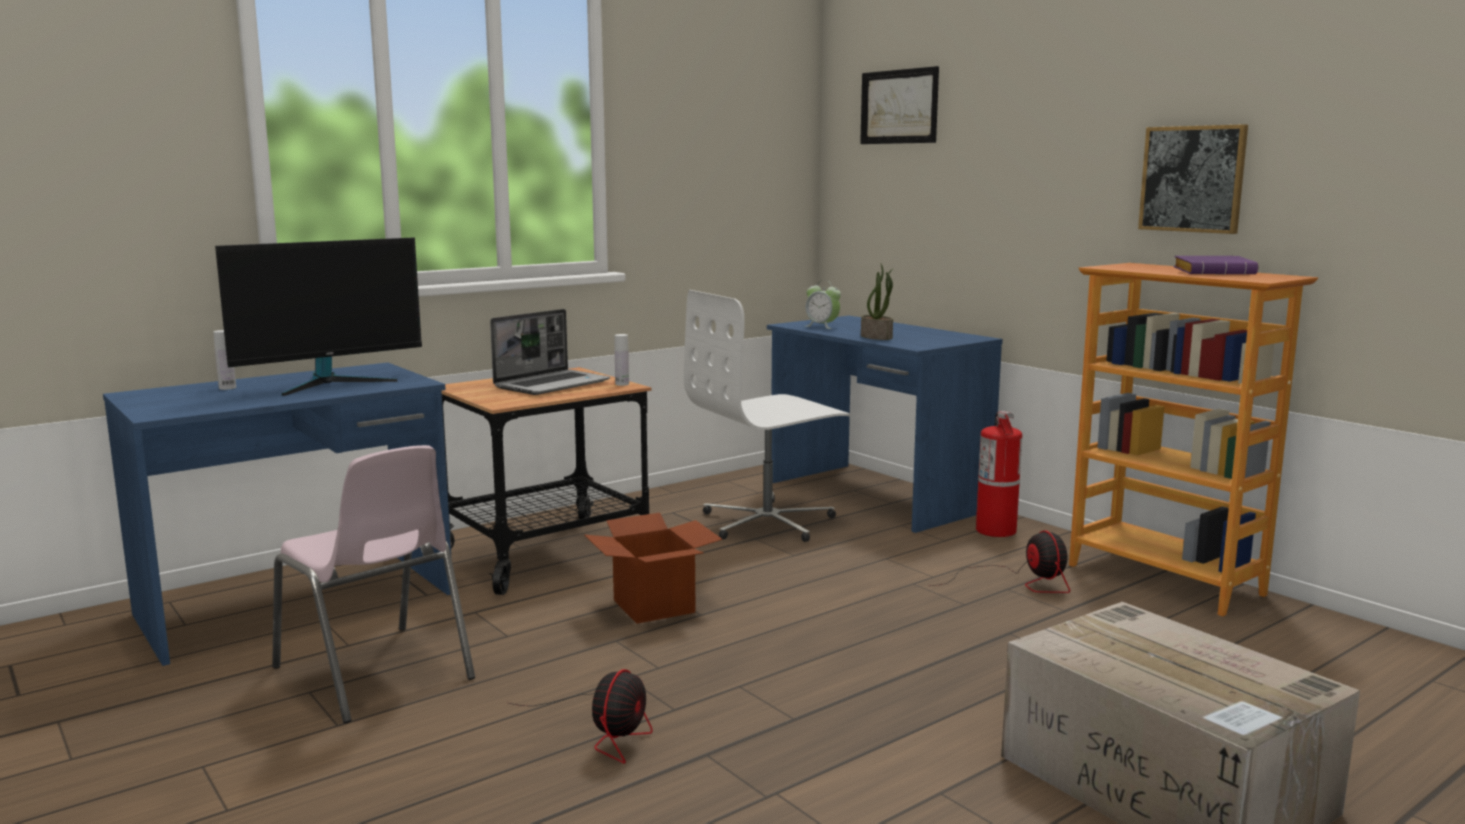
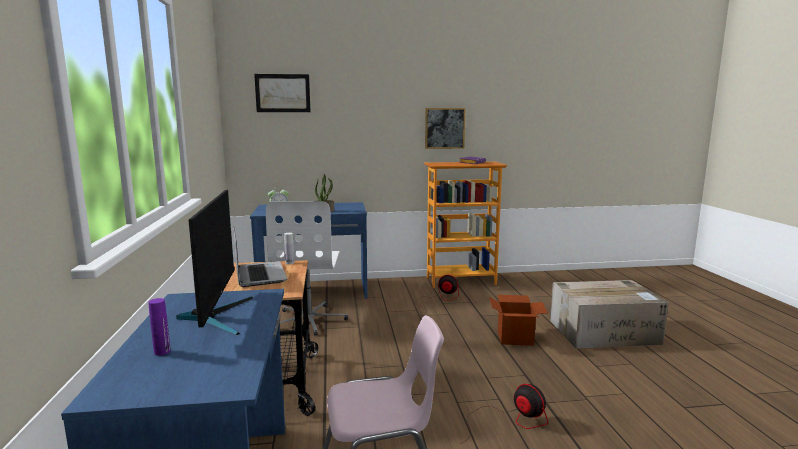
camera: 60 degrees left, 0 degrees up
white bottle [213,330,236,390] -> purple bottle [148,298,171,356]
cardboard box [584,513,723,624] -> cardboard box moved to [489,295,548,346]
fire extinguisher [976,411,1022,537] -> none

